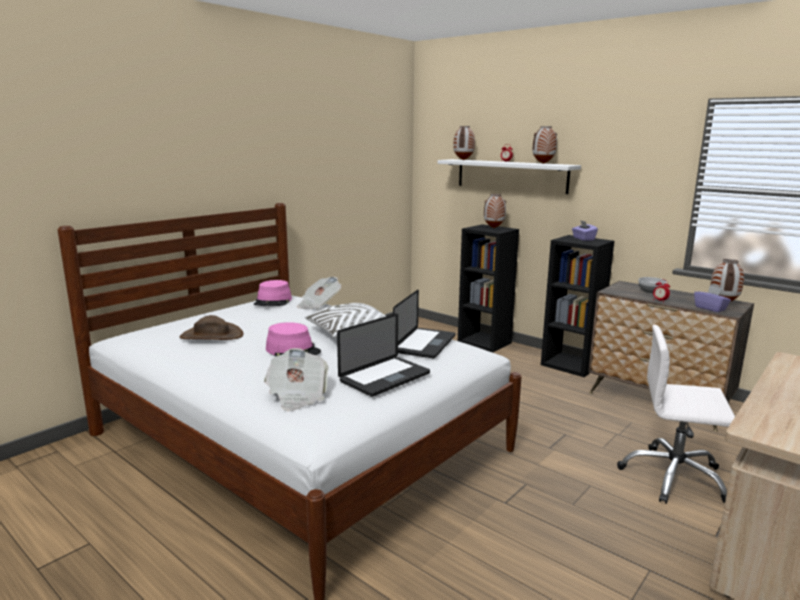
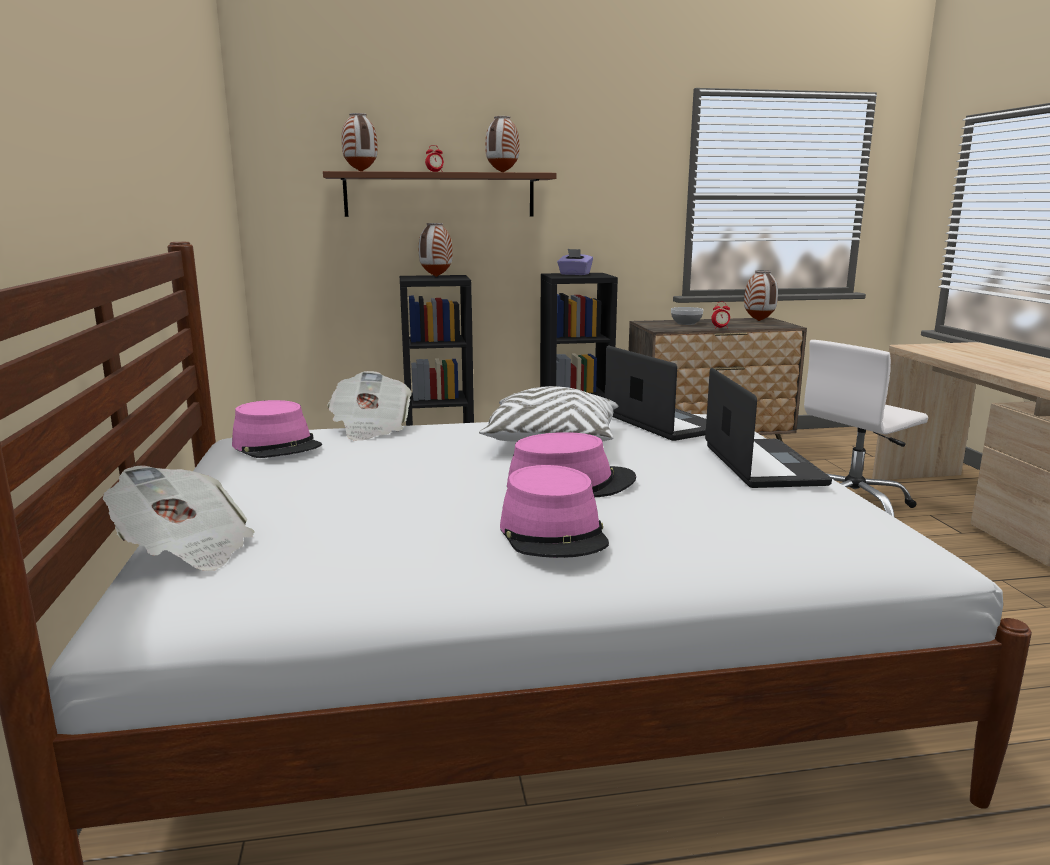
camera: 50 degrees left, 0 degrees up
brown hat [180,315,243,340] -> none
newspaper [264,348,329,411] -> newspaper moved to [103,465,255,571]
white shelf [438,159,581,194] -> brown shelf [323,171,557,217]
purple tissue box [694,285,731,312] -> none
none -> pink hat [500,465,609,558]

